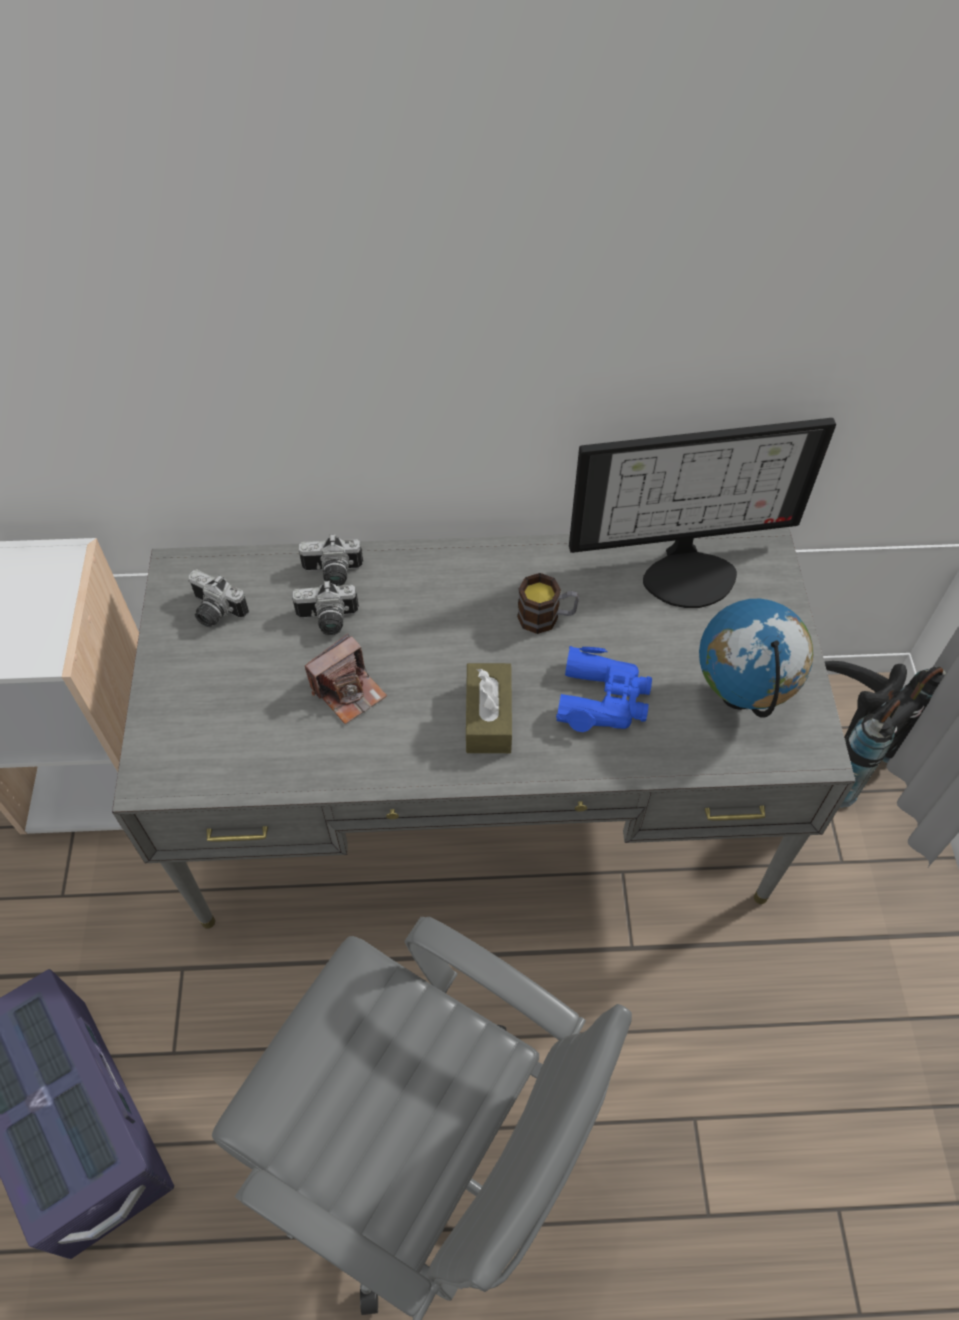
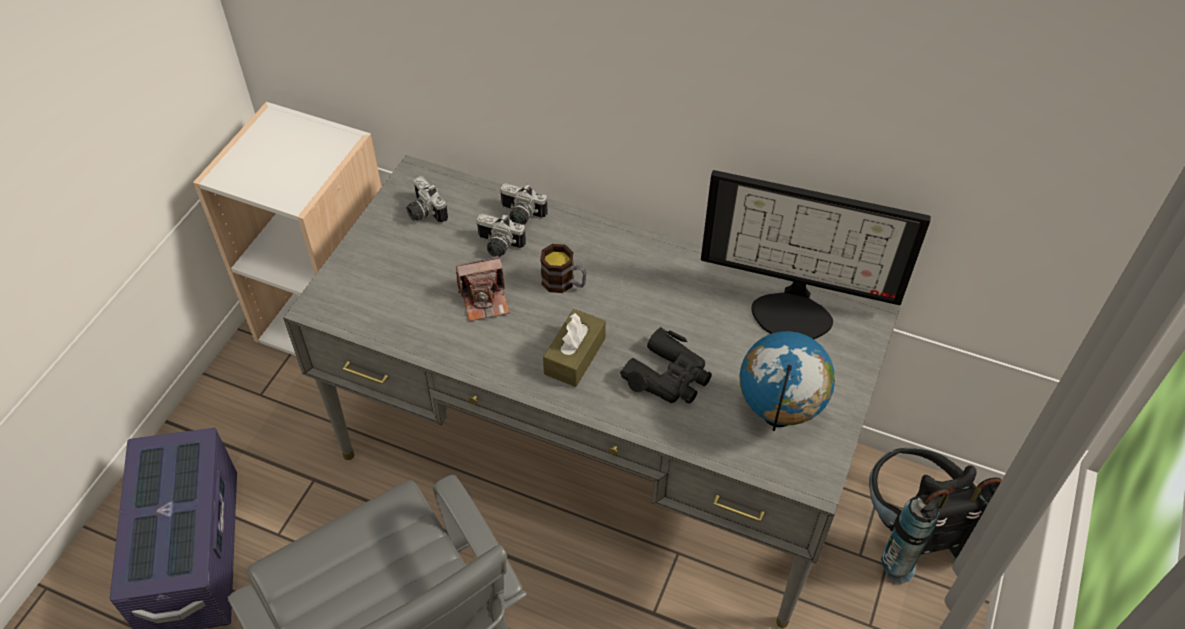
camera: 25 degrees right, 5 degrees down
mug [517,573,579,634] -> mug moved to [540,244,587,293]
blue binoculars [556,646,652,732] -> black binoculars [620,327,712,403]

